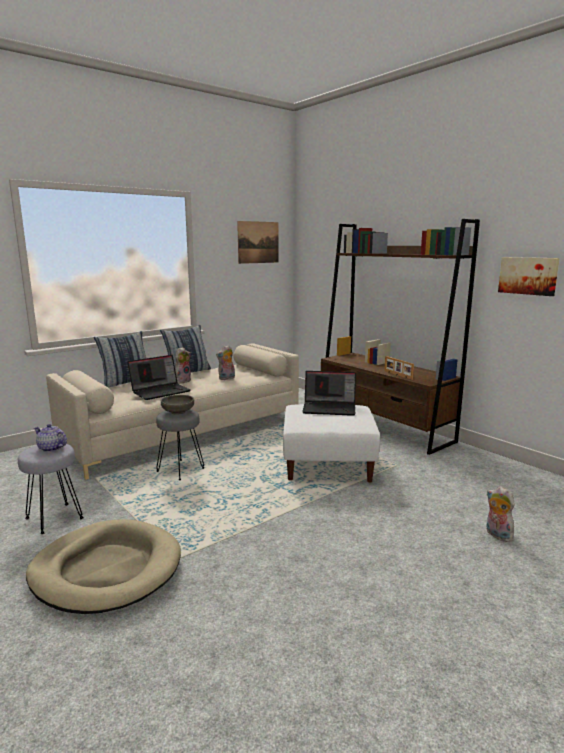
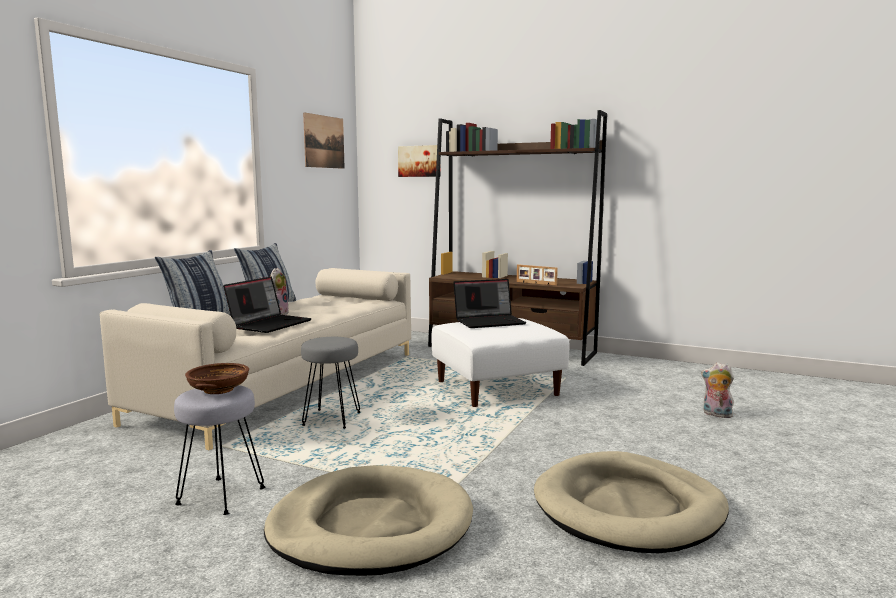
camera: 25 degrees left, 5 degrees down
teapot [34,424,67,452] -> brown bowl [185,363,249,394]
grey bowl [161,395,194,415] -> none
plush toy [216,345,235,380] -> none
picture [498,257,560,296] -> picture moved to [398,145,441,177]
none -> beige dog bed [534,451,729,553]

